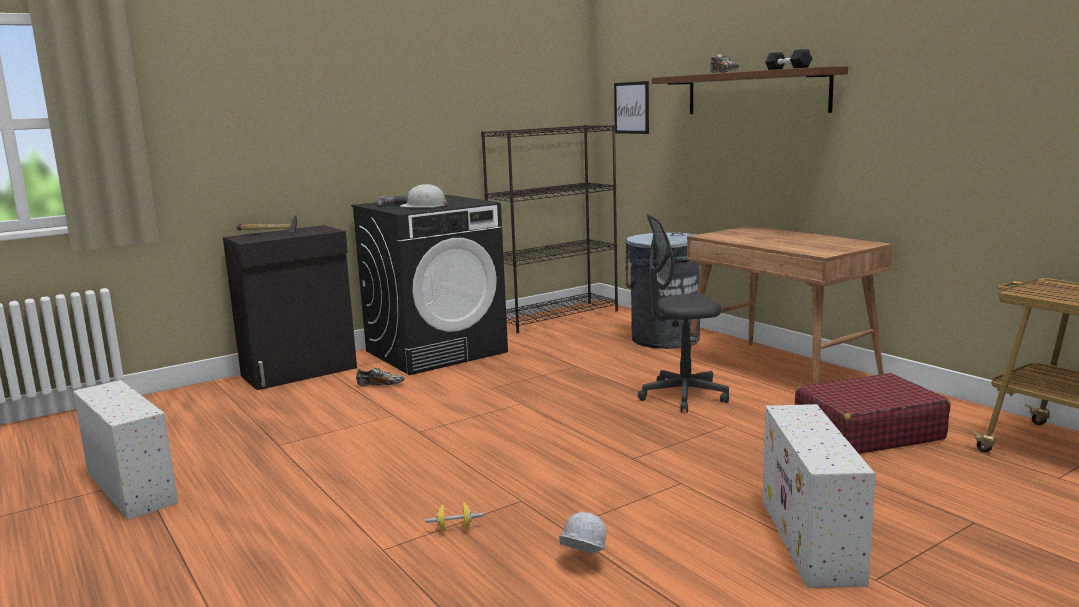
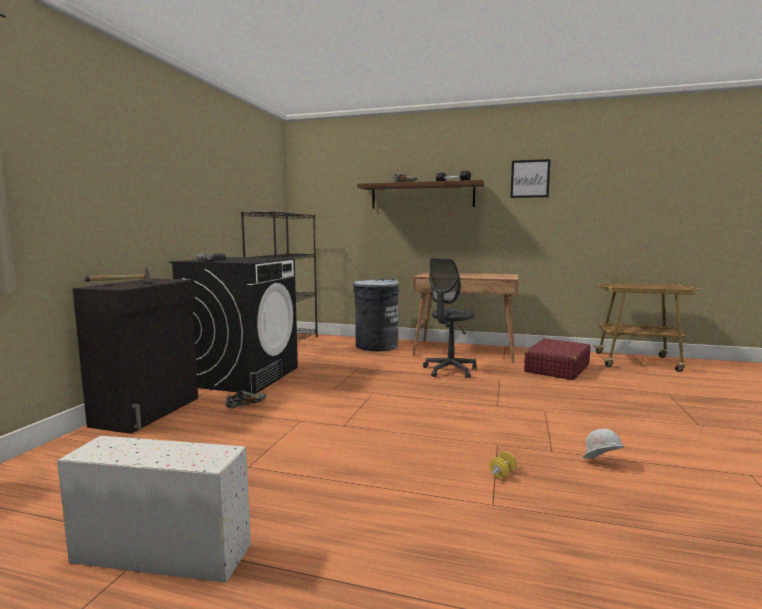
camera: 40 degrees left, 5 degrees down
white hard hat [400,184,450,208] -> none
picture [614,81,649,134] -> picture moved to [510,159,551,198]
white storage box [763,404,876,588] -> none

